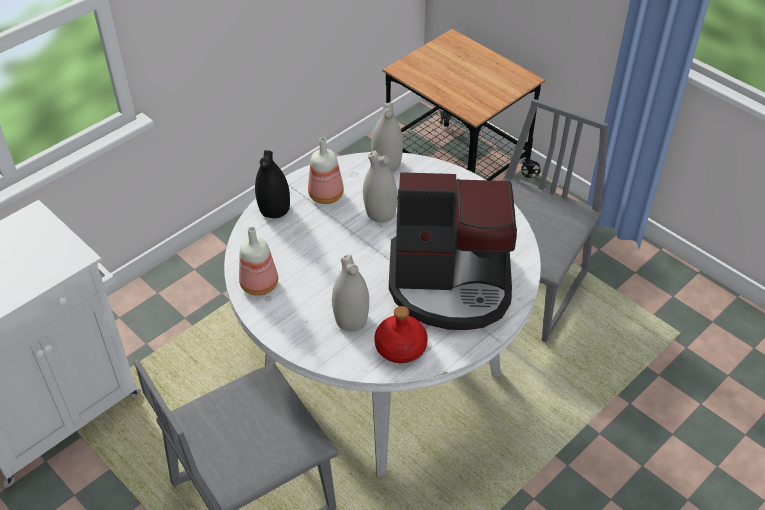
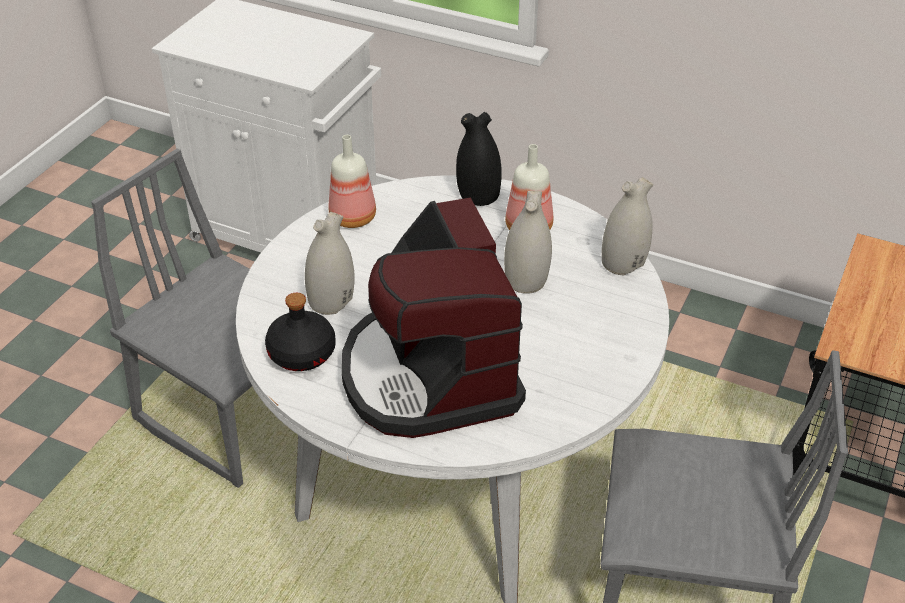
camera: 70 degrees right, 5 degrees down
red bottle [375,306,428,363] -> black bottle [265,293,336,371]

